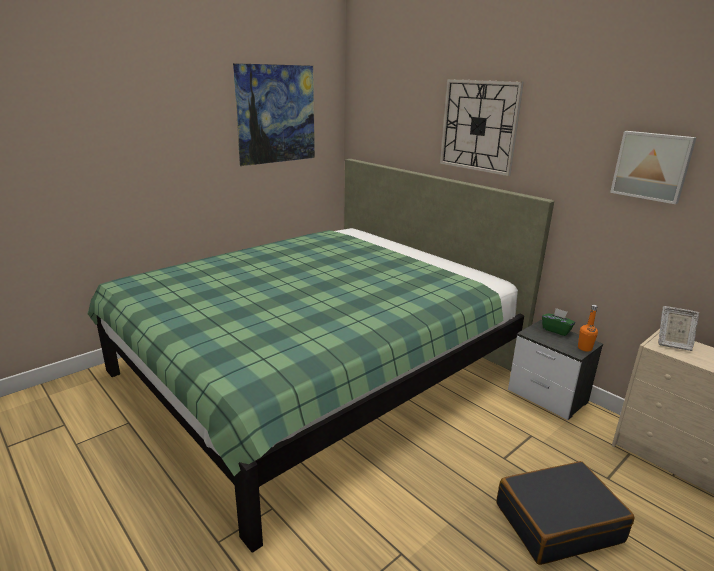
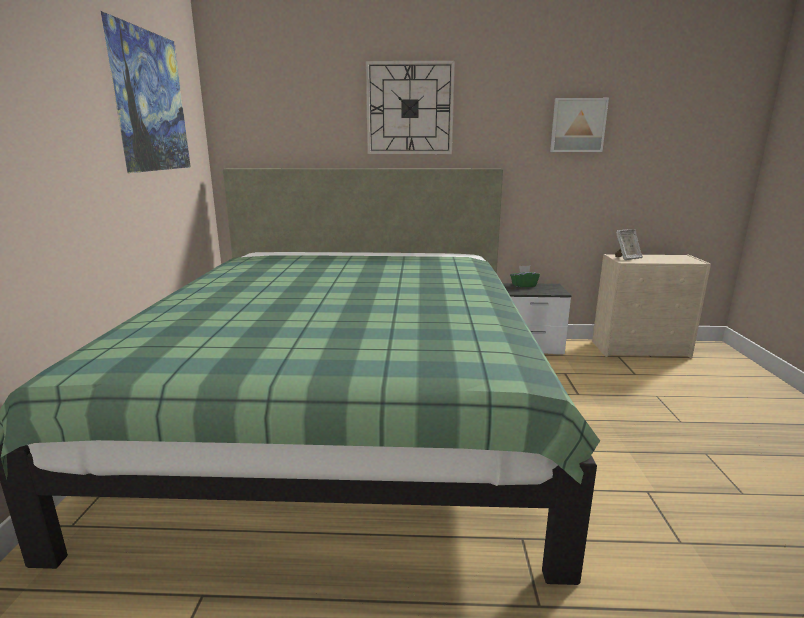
camera: 45 degrees left, 5 degrees down
black suitcase [496,461,634,565] -> none
orange bottle [578,305,598,352] -> none

